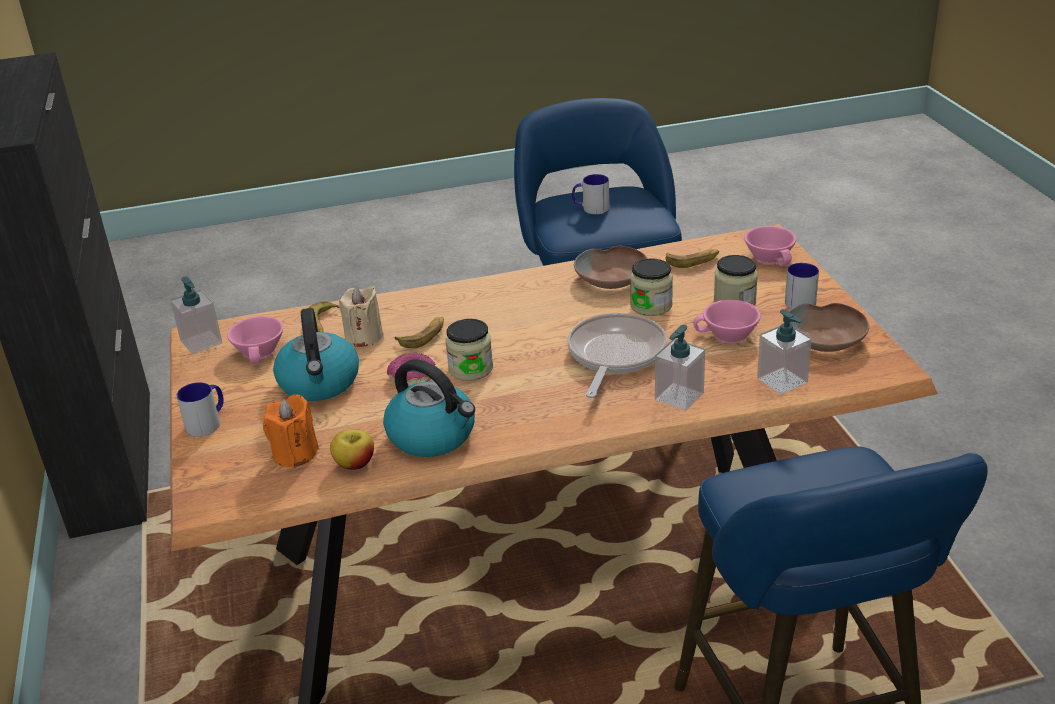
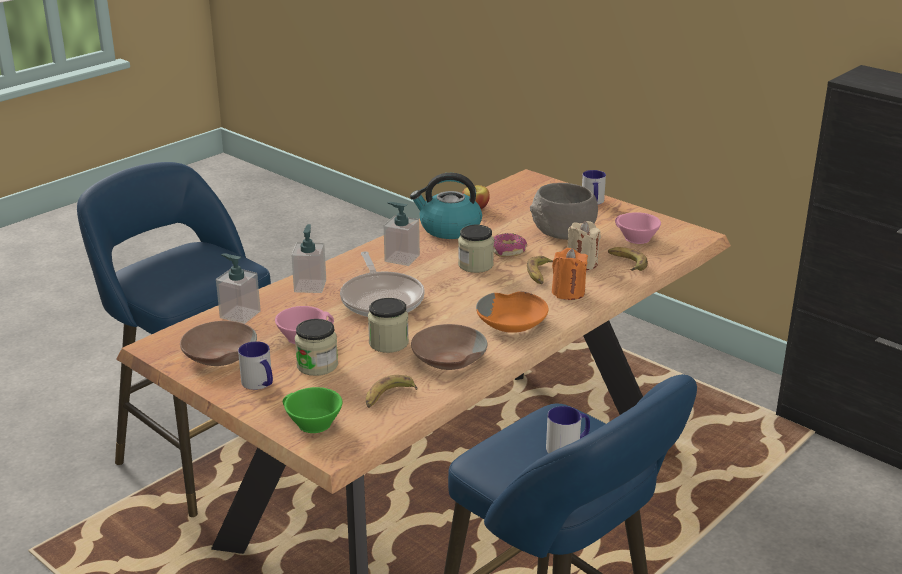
camera: 145 degrees right, 5 degrees down
soap dispenser [170,277,223,354] -> soap dispenser moved to [384,202,420,266]
orange candle [263,394,319,468] -> orange candle moved to [552,248,588,300]
kettle [273,308,359,401] -> grey bowl [530,183,598,240]
pink cup [744,226,796,266] -> green cup [283,387,343,433]
none -> orange bowl [476,291,549,333]

